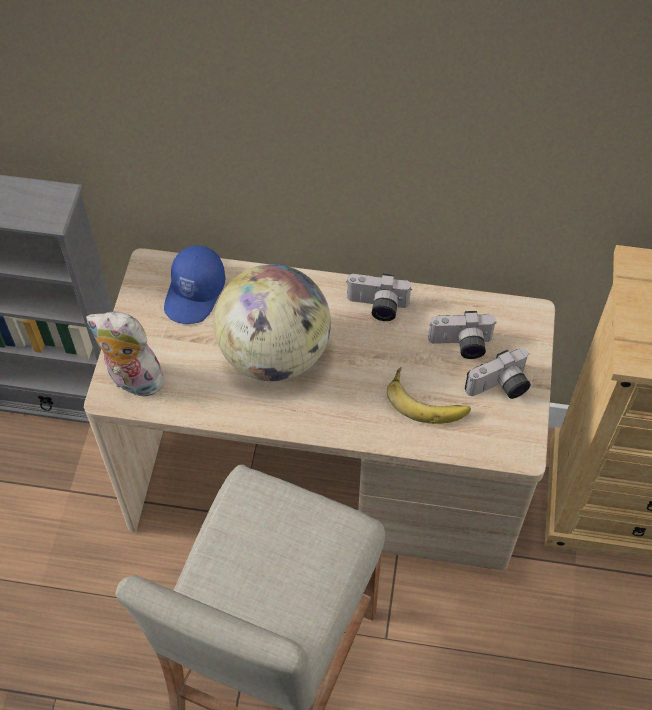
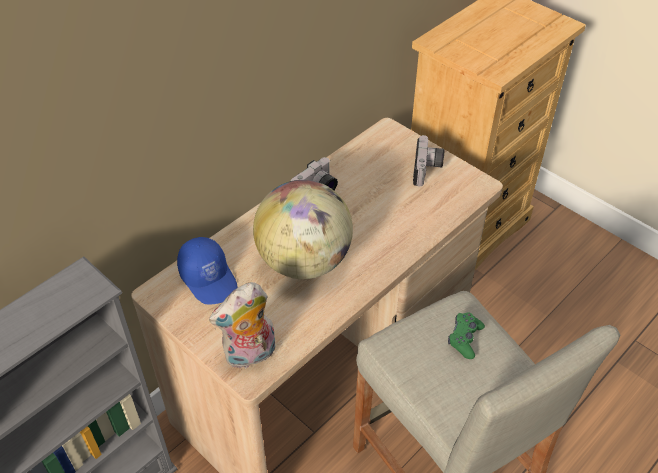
camera: 55 degrees left, 10 degrees down
banana [387,367,471,424] -> none
camera [428,311,497,359] -> none
none -> green game controller [448,312,485,359]

